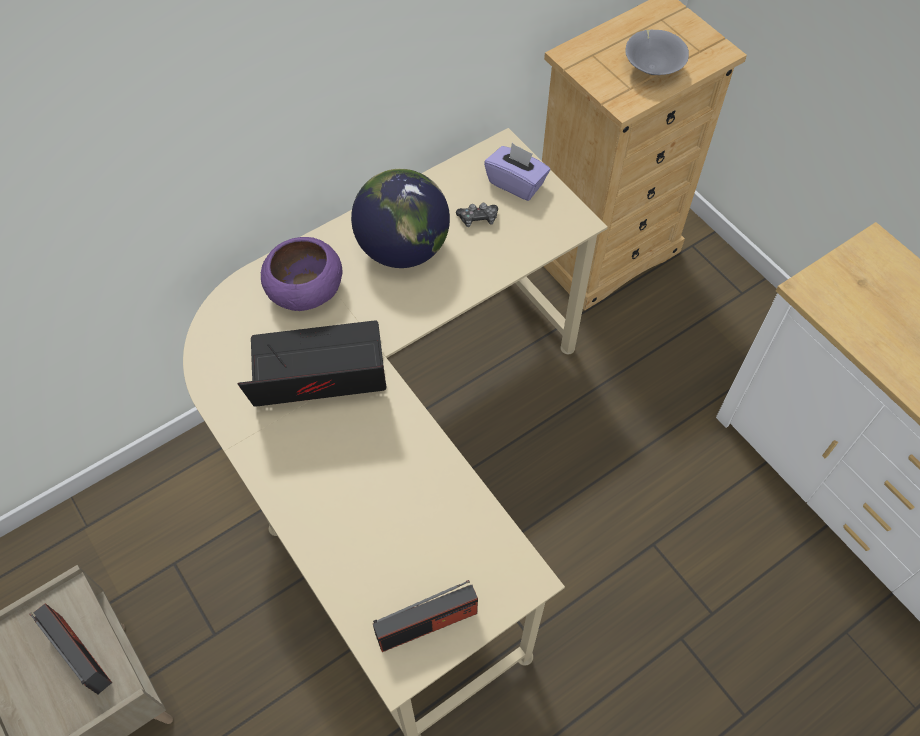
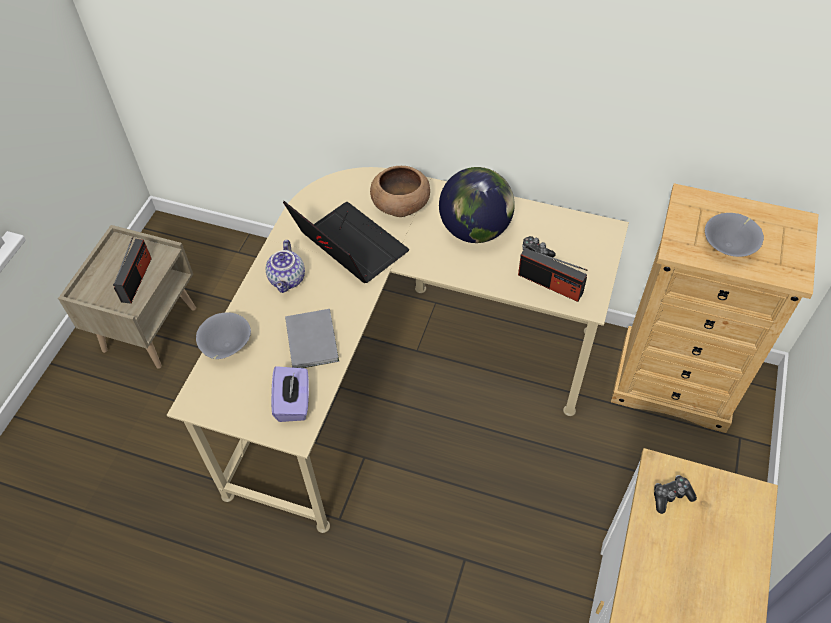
camera: 55 degrees right, 5 degrees down
purple bowl [261,237,343,311] -> brown bowl [370,166,430,217]
radio [373,580,478,652] -> radio moved to [518,248,588,302]
purple tissue box [484,143,550,201] -> purple tissue box moved to [271,366,309,422]
none -> grey bowl [196,312,251,359]
none -> teapot [266,240,305,293]
none -> grey book [285,309,339,368]
none -> game controller [654,475,697,514]

